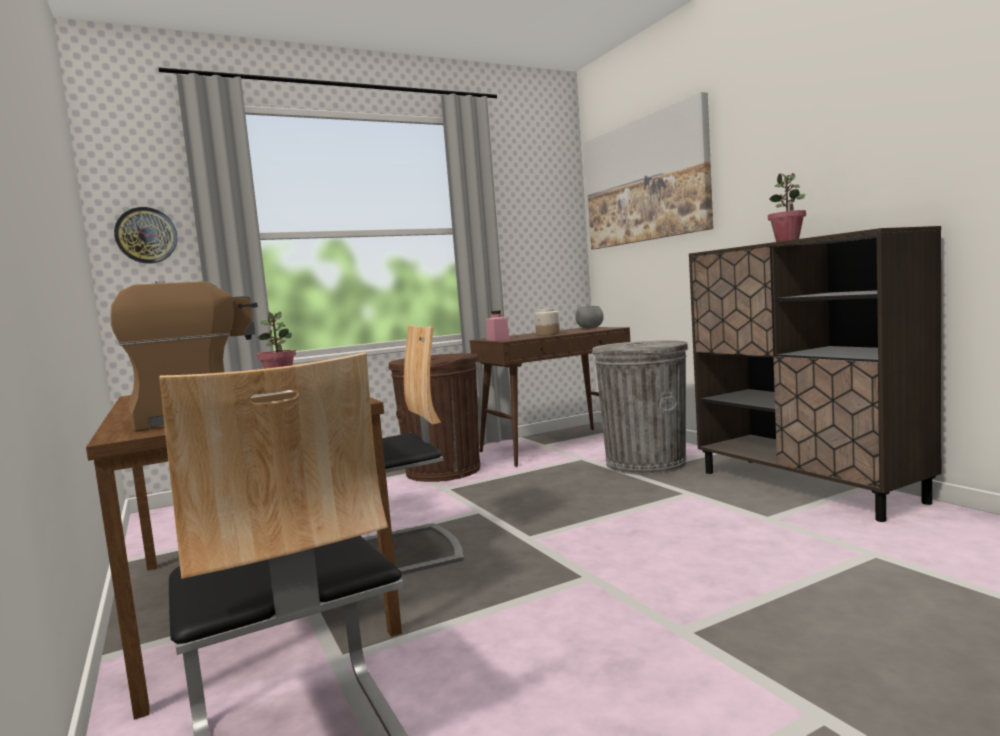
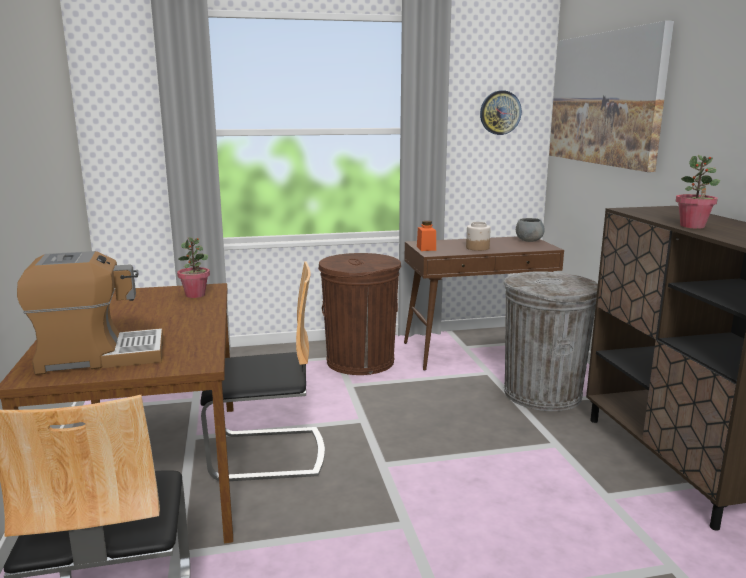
camera: 15 degrees right, 10 degrees up
wall clock [114,207,177,264] -> wall clock moved to [480,90,522,135]
pink jar [486,311,510,341] -> orange jar [417,221,436,251]

